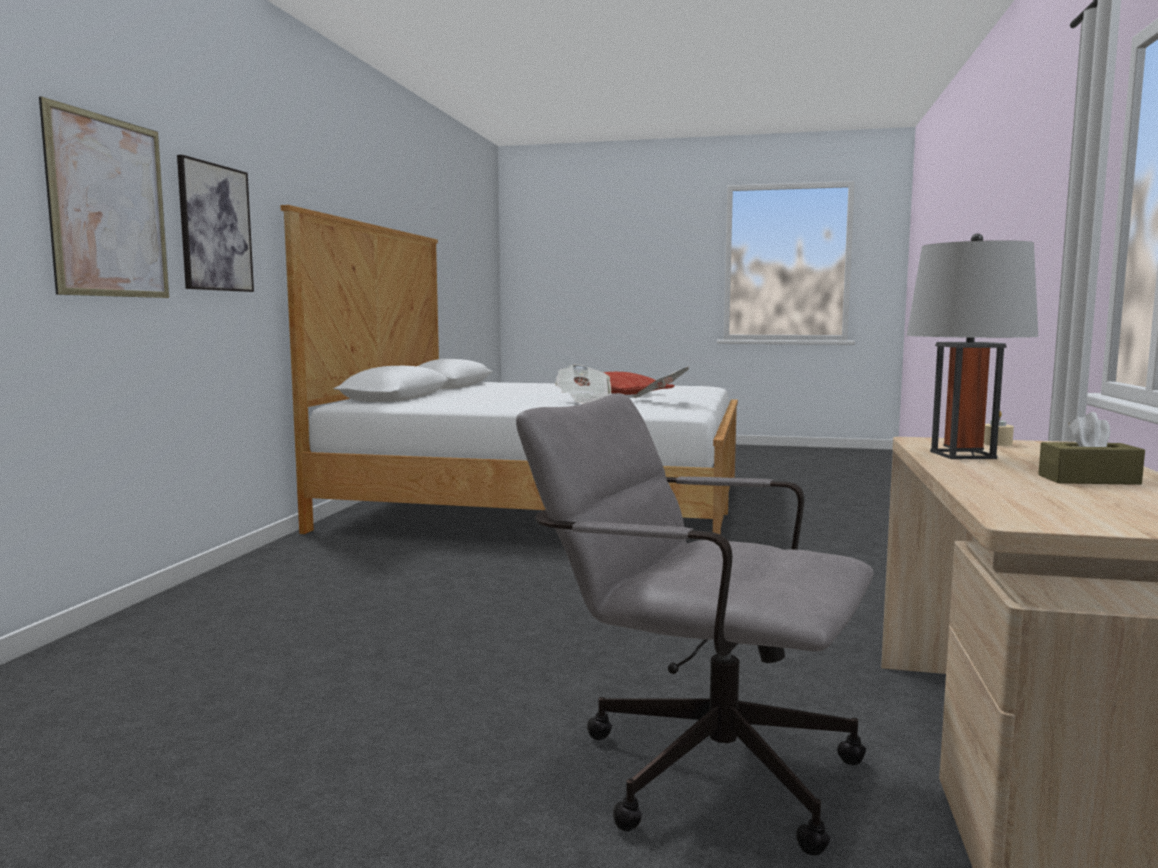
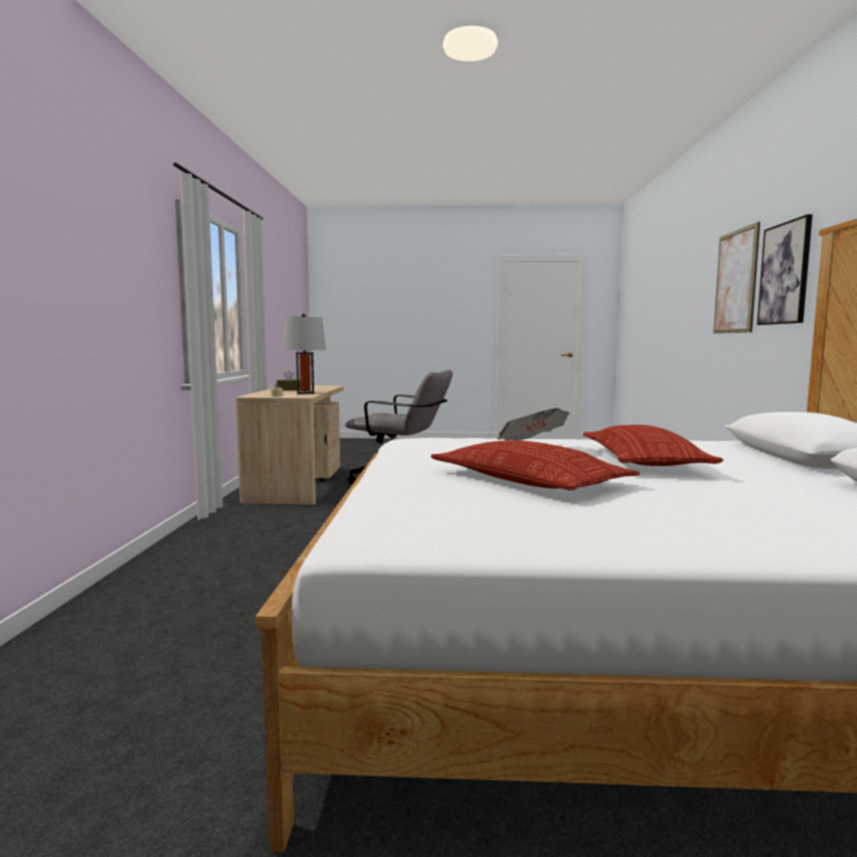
camera: 170 degrees right, 0 degrees up
newspaper [632,366,690,398] -> none
none -> pillow [583,425,723,466]

